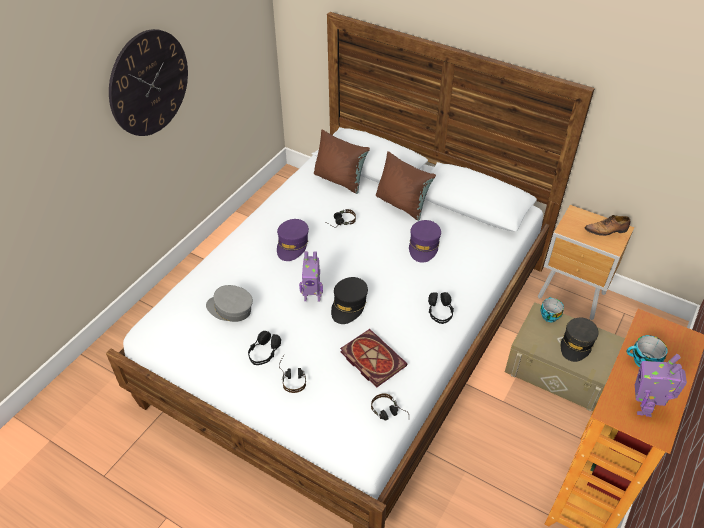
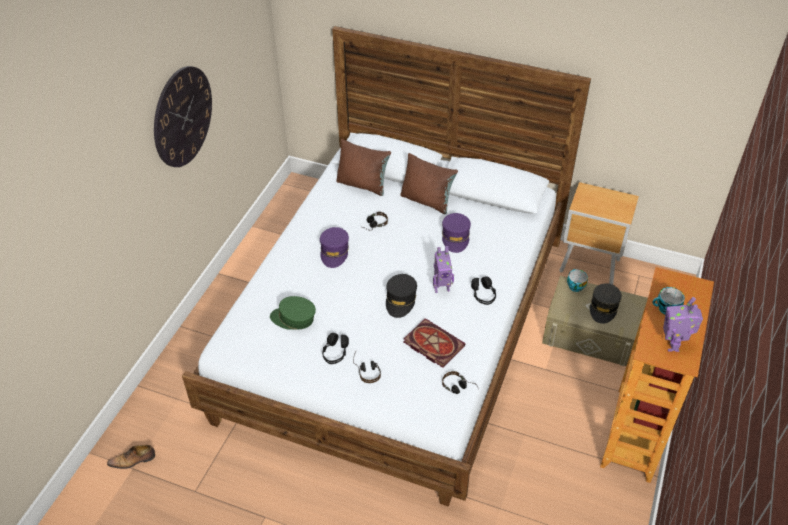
camera: 10 degrees left, 0 degrees up
grey cap [206,285,253,322] -> green cap [270,296,316,330]
toy robot [299,251,323,302] -> toy robot moved to [433,246,454,293]
shoe [584,215,630,236] -> shoe moved to [107,445,155,469]

